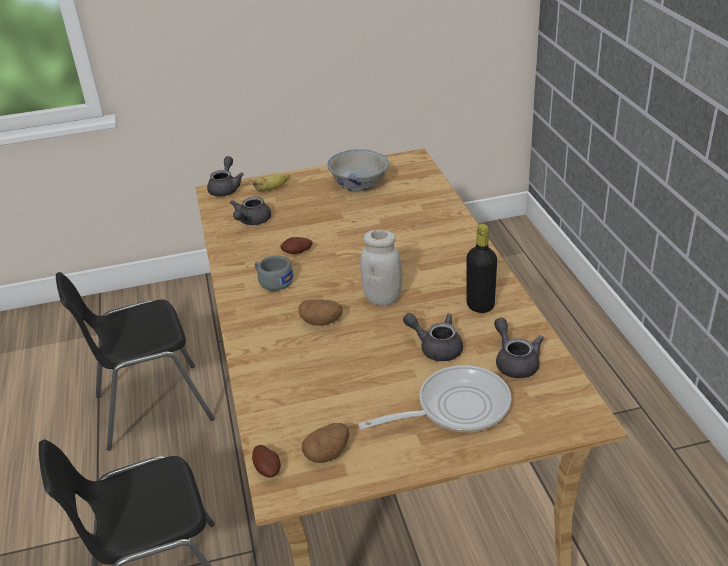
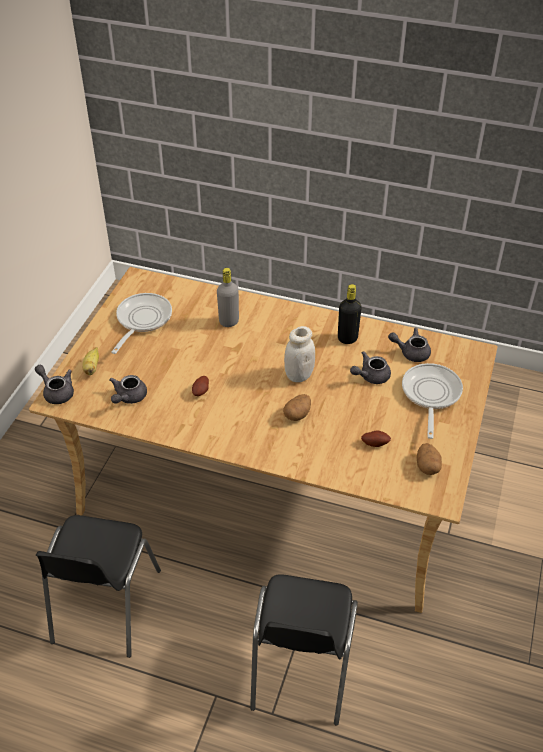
camera: 60 degrees left, 10 degrees up
grey teapot [230,197,271,225] -> grey teapot turned 60 degrees clockwise [109,375,147,404]
potato [252,445,281,478] -> potato moved to [361,430,391,447]
grey cup [255,256,293,291] -> none
white bowl [327,149,389,192] -> frying pan [111,293,172,354]
none -> grey bottle [217,268,239,327]

